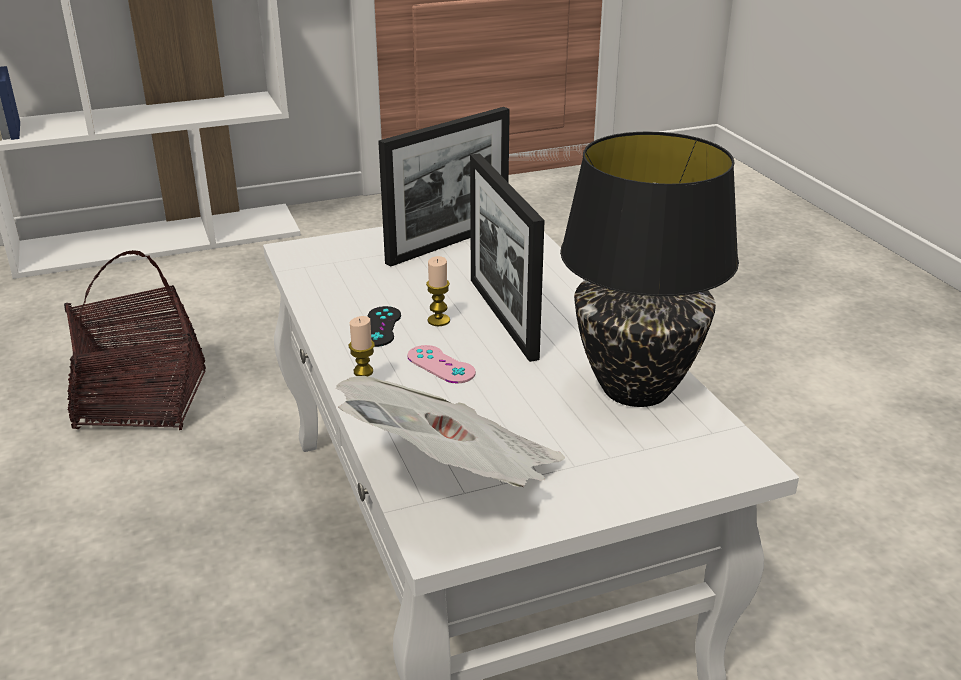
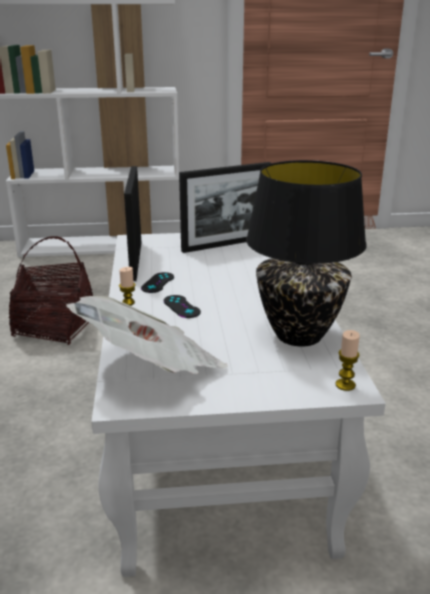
camera: 15 degrees right, 5 degrees down
pink game controller [407,345,476,383] -> black game controller [164,295,201,318]
candle [426,256,450,326] -> candle moved to [335,330,360,391]
picture frame [470,153,545,362] -> picture frame moved to [124,166,141,281]

